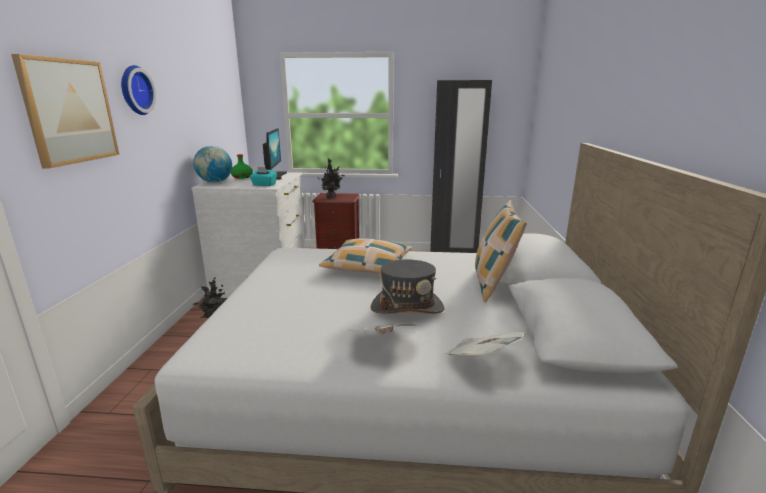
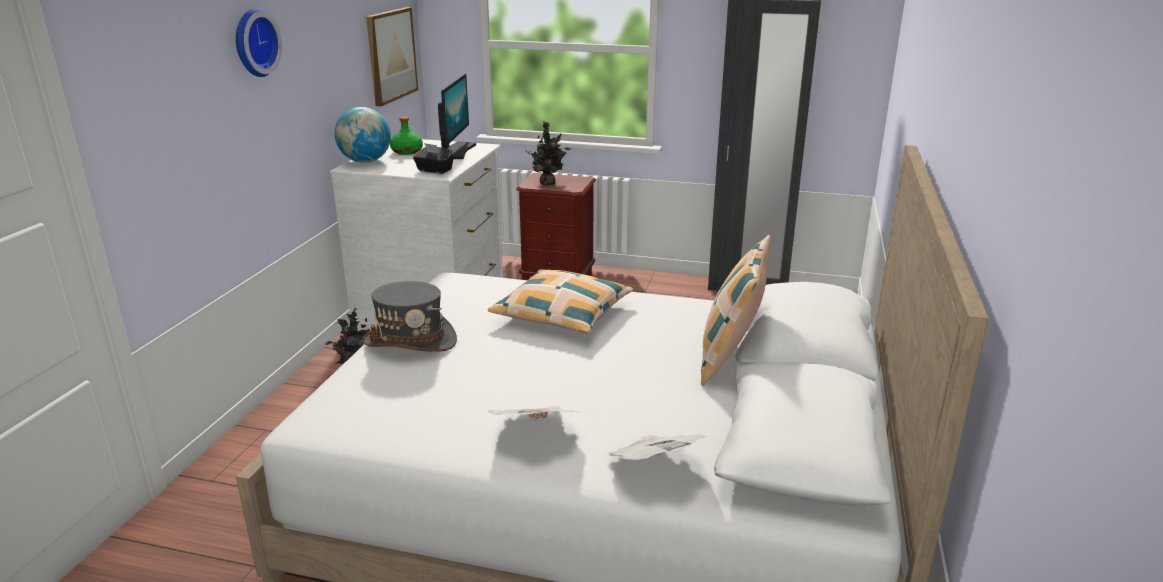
camera: 10 degrees right, 5 degrees up
picture [11,54,119,168] -> picture moved to [366,7,418,106]
turquoise tissue box [250,167,277,186] -> black tissue box [413,143,454,174]
grey hat [371,260,444,314] -> grey hat moved to [364,281,457,352]

